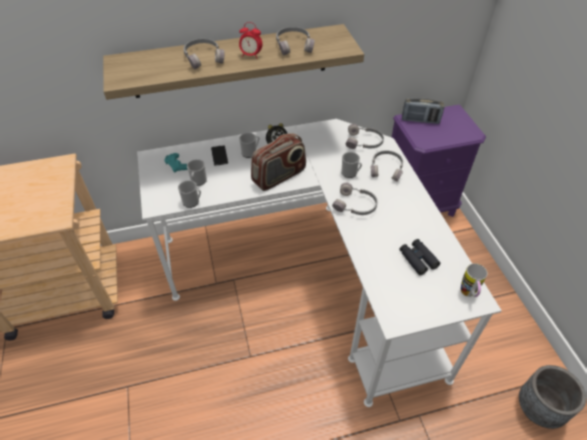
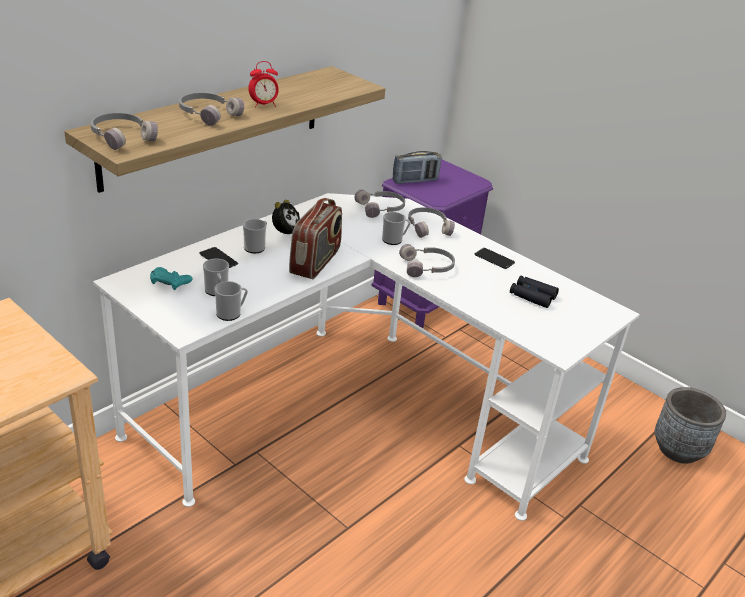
camera: 35 degrees left, 15 degrees down
grey headphones [276,27,315,56] -> grey headphones moved to [91,113,158,150]
mug [461,263,487,297] -> none
none -> phone [475,248,515,269]

